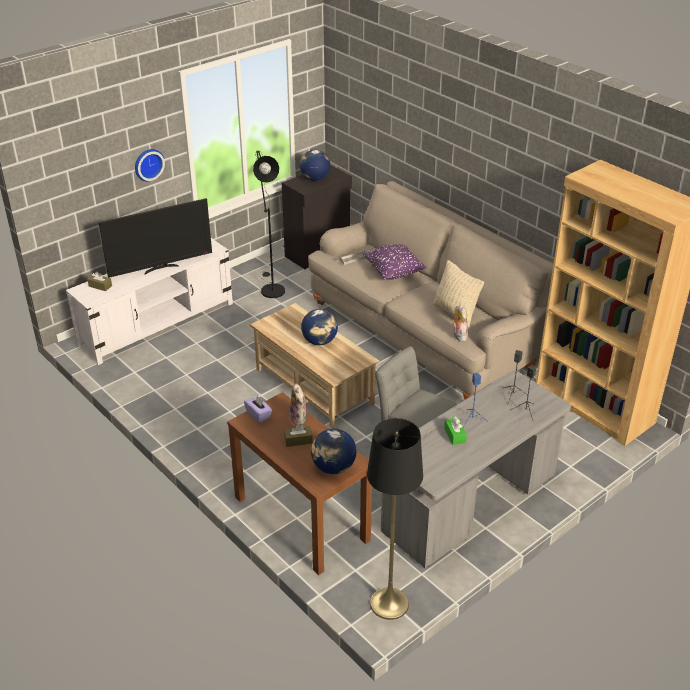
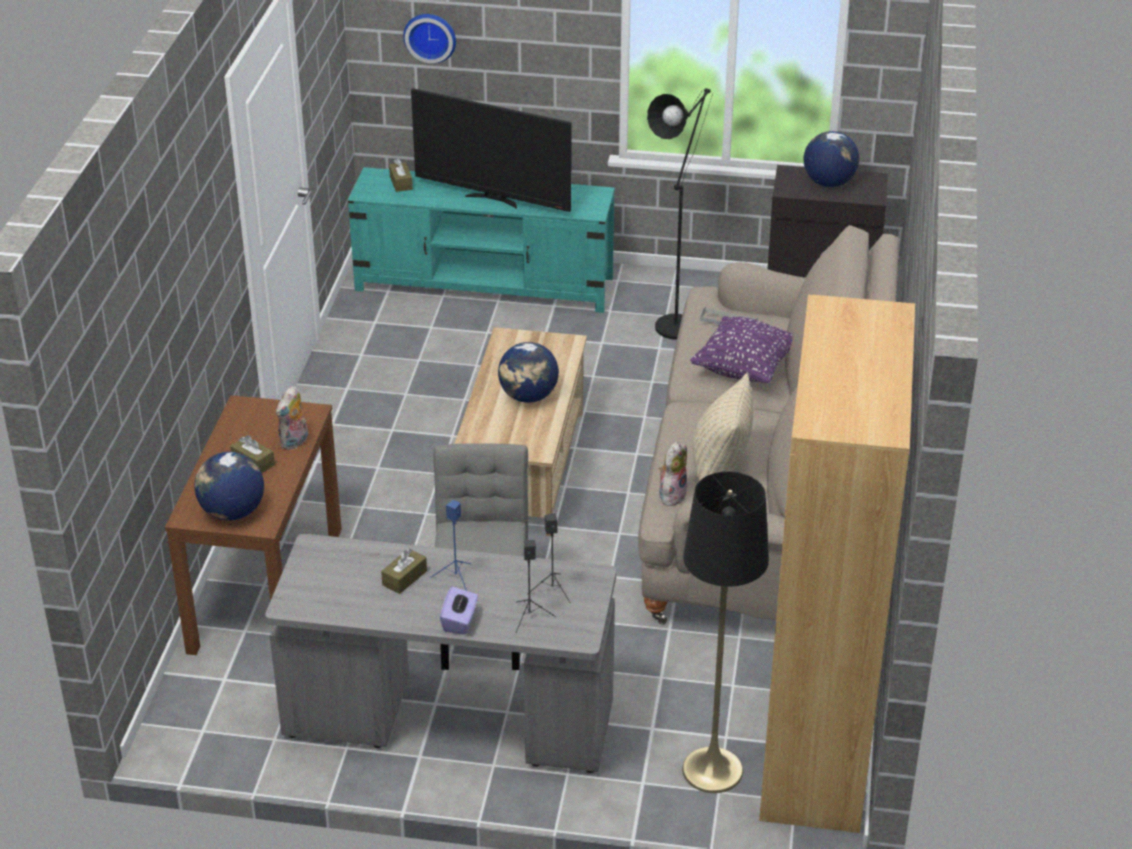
camera: 50 degrees right, 0 degrees up
white tv stand [66,238,233,365] -> turquoise tv stand [348,167,615,313]
wall clock [135,149,165,181] -> wall clock moved to [403,14,456,63]
purple tissue box [244,395,272,423] -> purple tissue box moved to [440,586,478,634]
black floor lamp [367,418,423,620] -> black floor lamp moved to [682,471,769,793]
green tissue box [444,416,467,445] -> brown tissue box [381,548,427,594]

